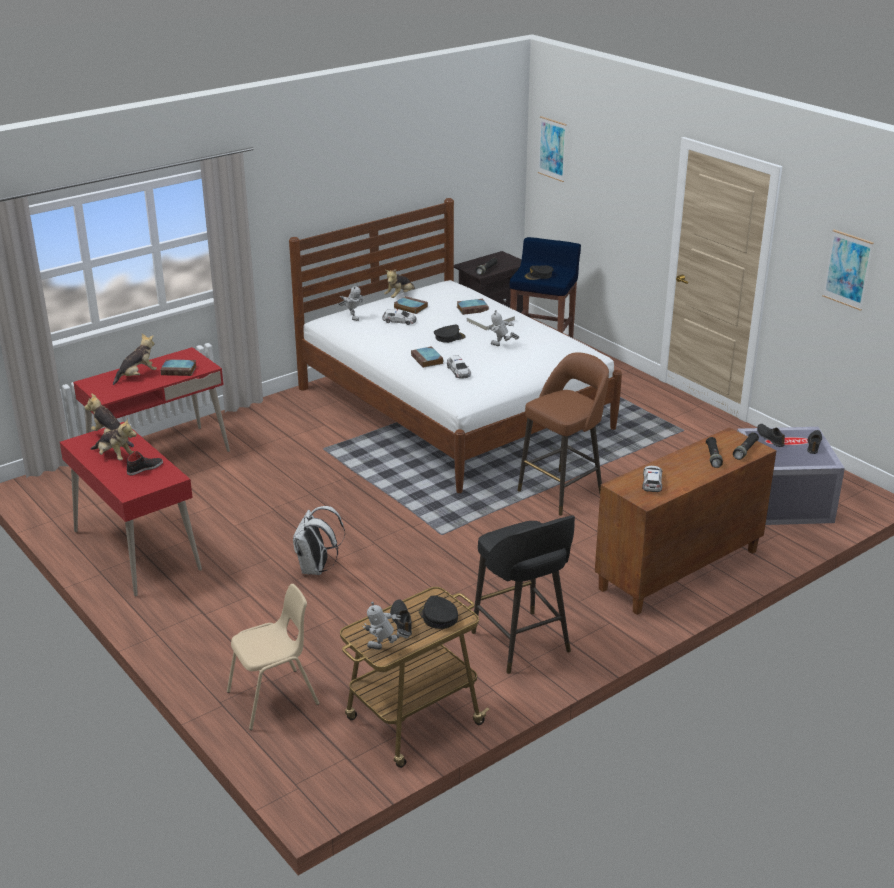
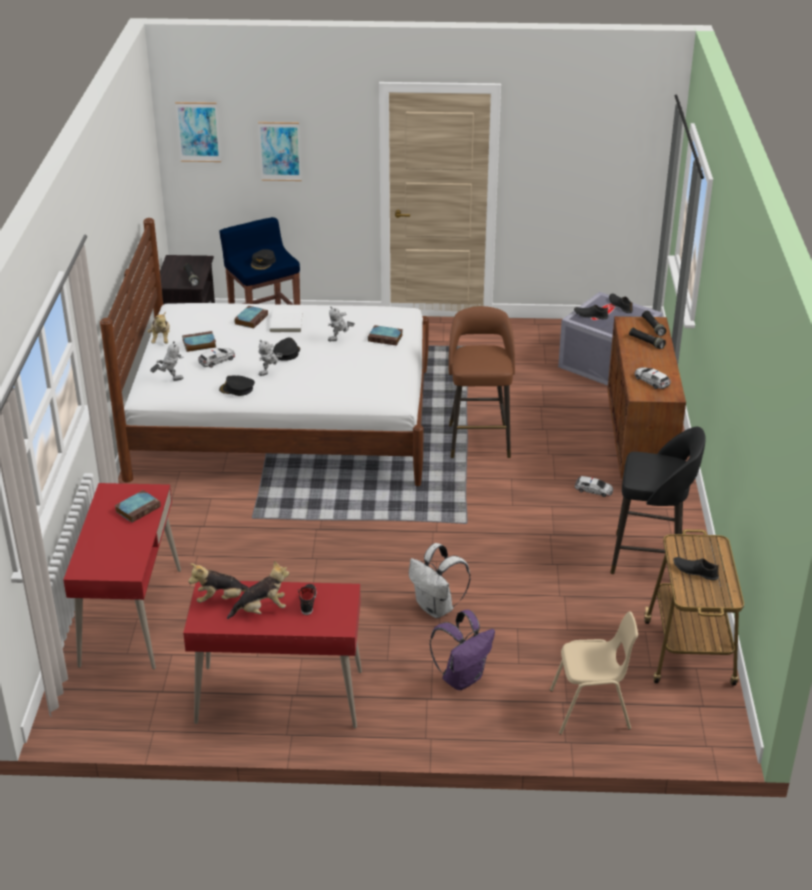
camera: 50 degrees left, 5 degrees up
plush toy [113,333,157,385] -> none
beige chair [227,584,319,730] -> beige chair turned 75 degrees clockwise [550,611,638,735]
toy robot [362,602,411,650] -> toy robot moved to [258,340,283,376]
book [411,346,443,368] -> book moved to [368,325,403,346]
black cap [419,595,458,629] -> black cap moved to [219,375,255,396]
toy car [447,355,471,379] -> toy car moved to [575,476,613,497]
picture [822,230,874,311] -> picture moved to [258,122,302,181]
none -> purple backpack [429,610,495,690]

